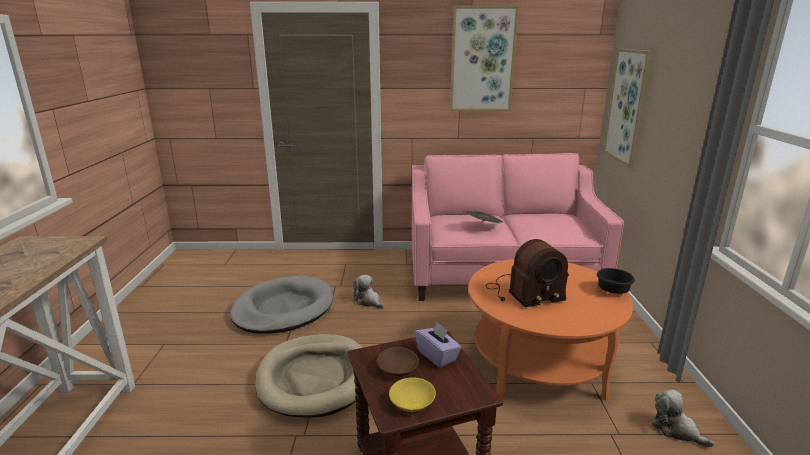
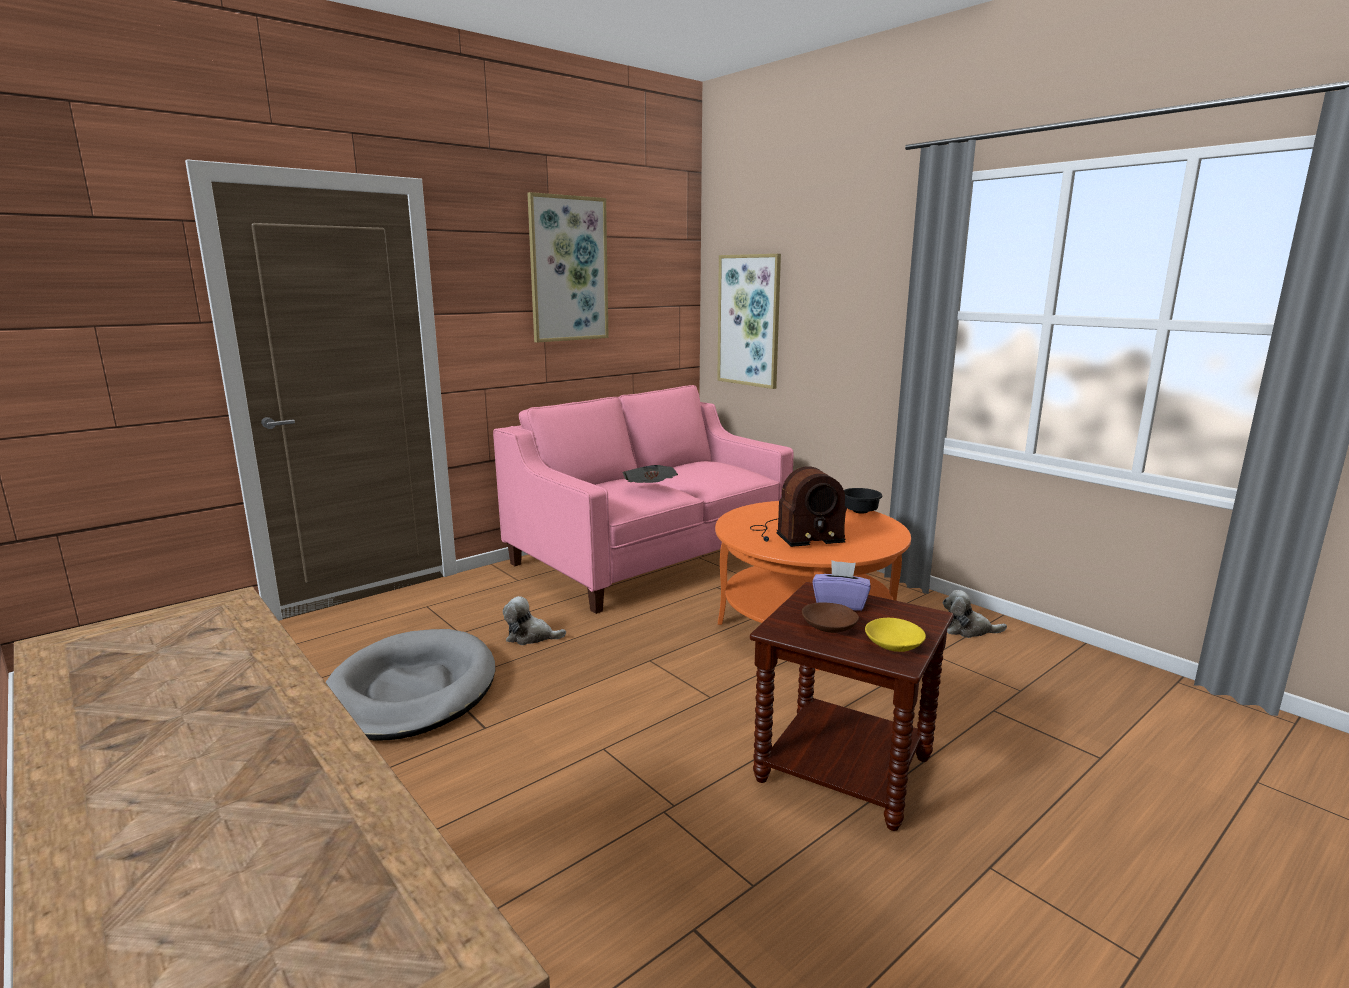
camera: 40 degrees left, 5 degrees down
beige dog bed [255,334,363,418] -> none
radio [486,239,569,307] -> radio turned 45 degrees clockwise [750,466,847,547]

